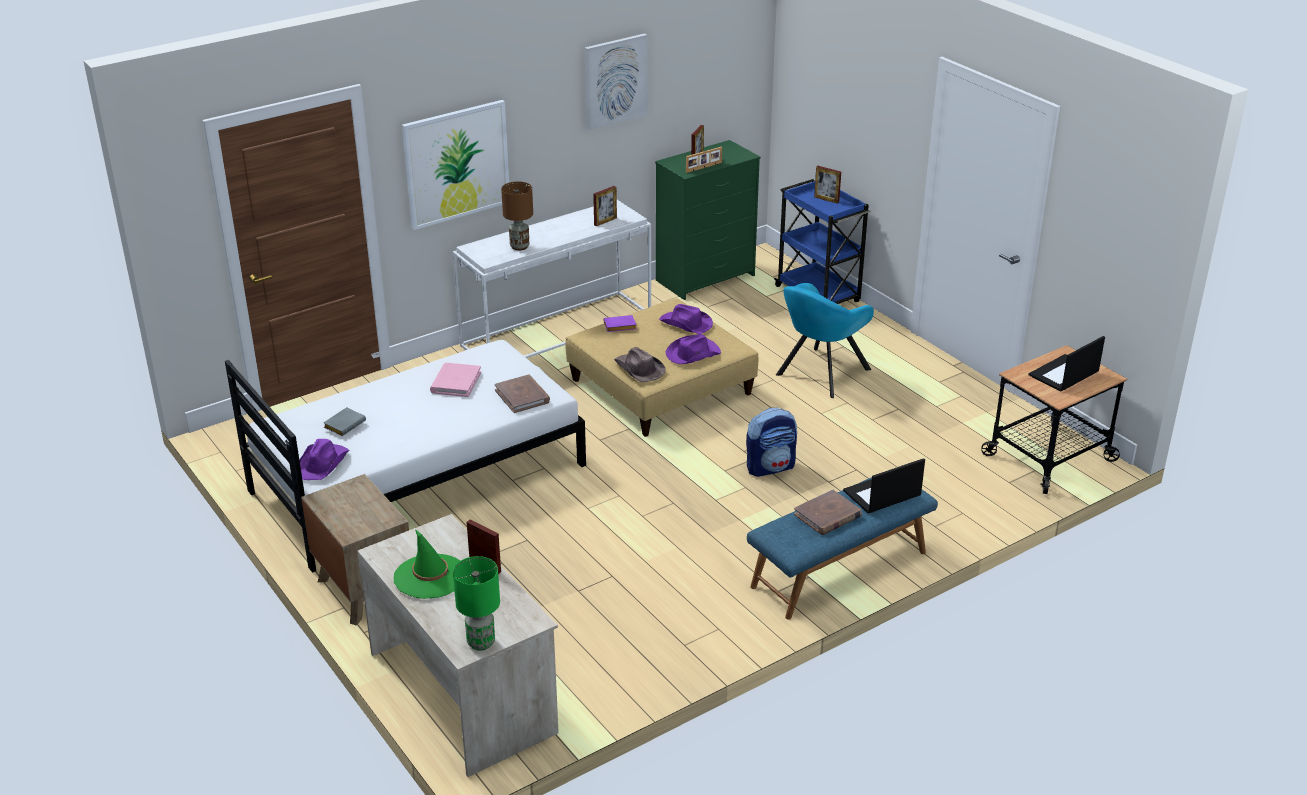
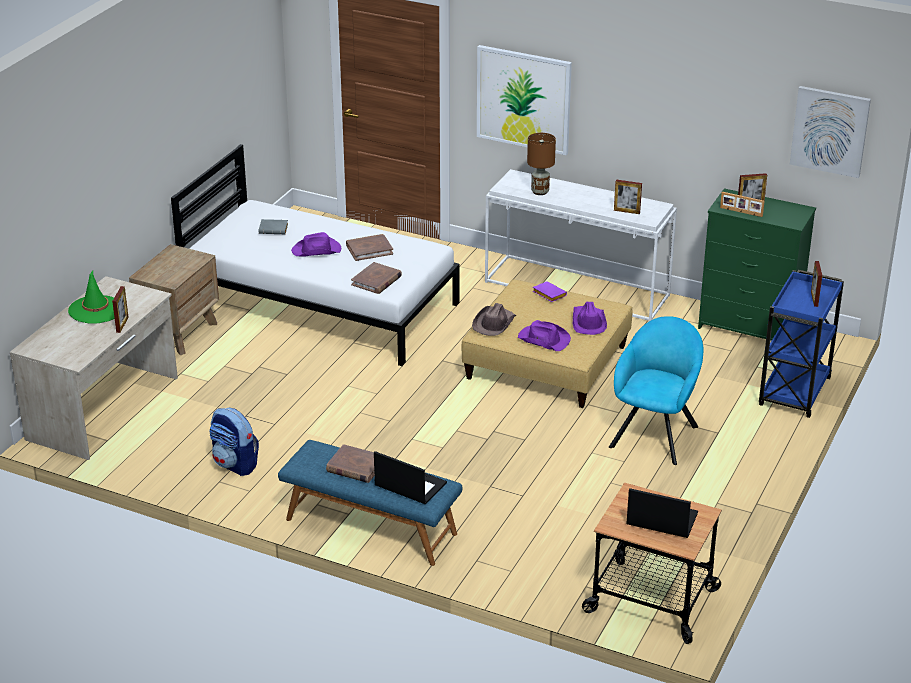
camera: 60 degrees right, 0 degrees up
purple hat [299,439,350,480] -> purple hat moved to [291,232,341,256]
pink book [430,363,481,397] -> brown book [346,234,393,261]
green table lamp [453,556,500,651] -> none
picture [585,33,647,130] -> picture moved to [790,86,871,178]
backpack [746,408,797,477] -> backpack moved to [209,408,259,476]
turquoise armchair [776,283,874,398] -> turquoise armchair turned 105 degrees clockwise [609,316,703,465]

